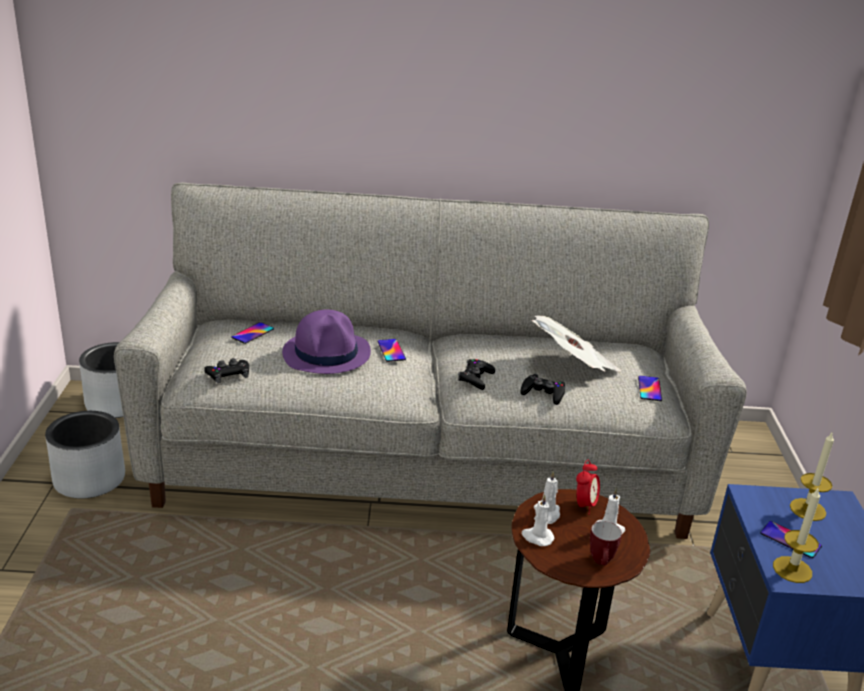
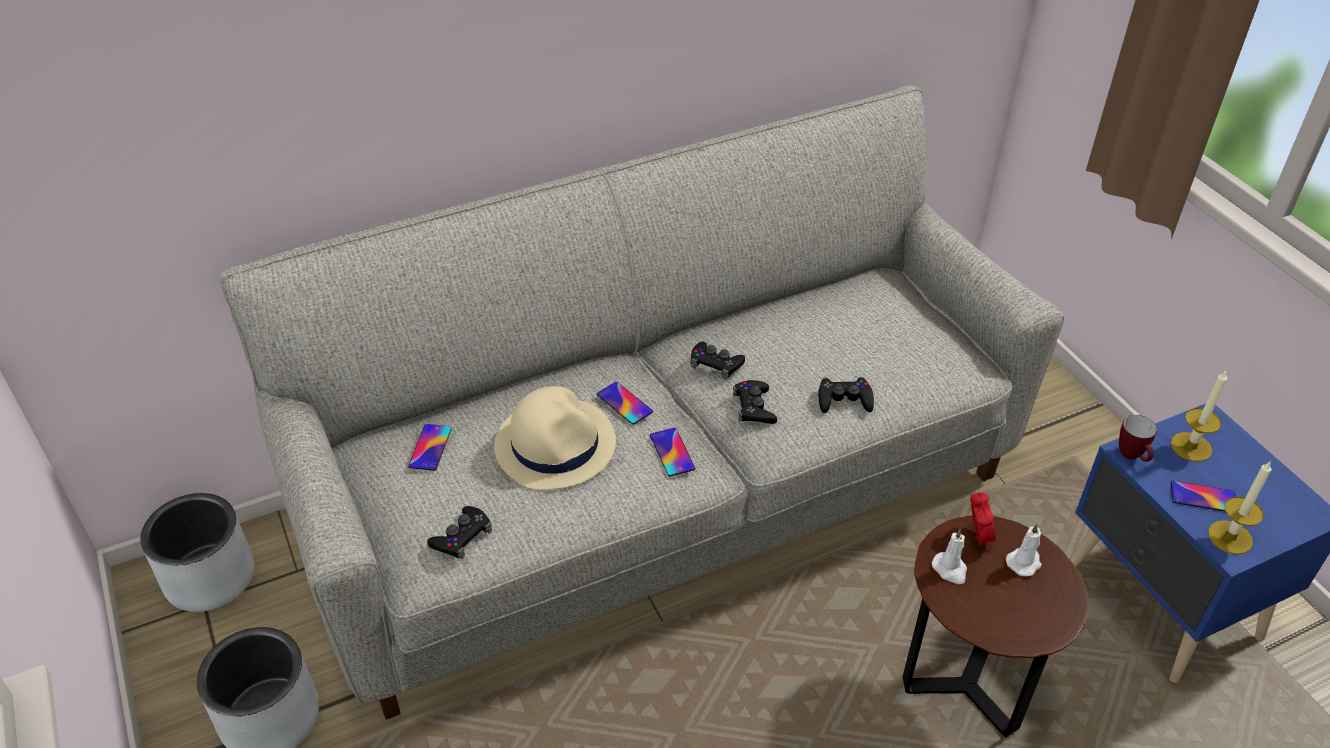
camera: 25 degrees left, 15 degrees up
purple hat [282,310,371,374] -> beige hat [494,386,616,490]
white candle [522,495,554,546] -> none
newspaper [532,316,622,371] -> none
mug [590,521,622,565] -> mug moved to [1119,415,1157,462]
phone [638,376,662,401] -> phone moved to [650,428,695,476]
none -> black game controller [691,342,745,380]

